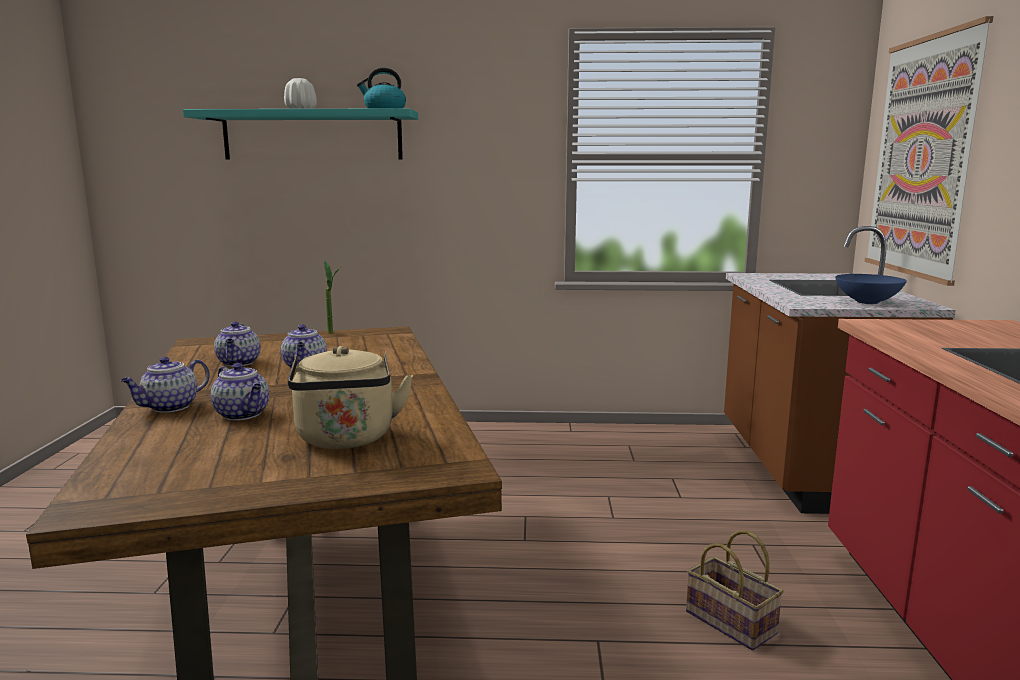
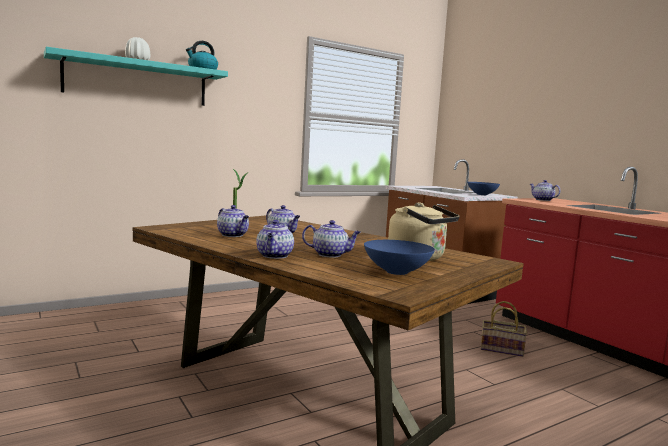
camera: 35 degrees left, 5 degrees down
picture [864,16,993,286] -> none
none -> blue bowl [364,240,435,275]
none -> teapot [530,180,561,201]

